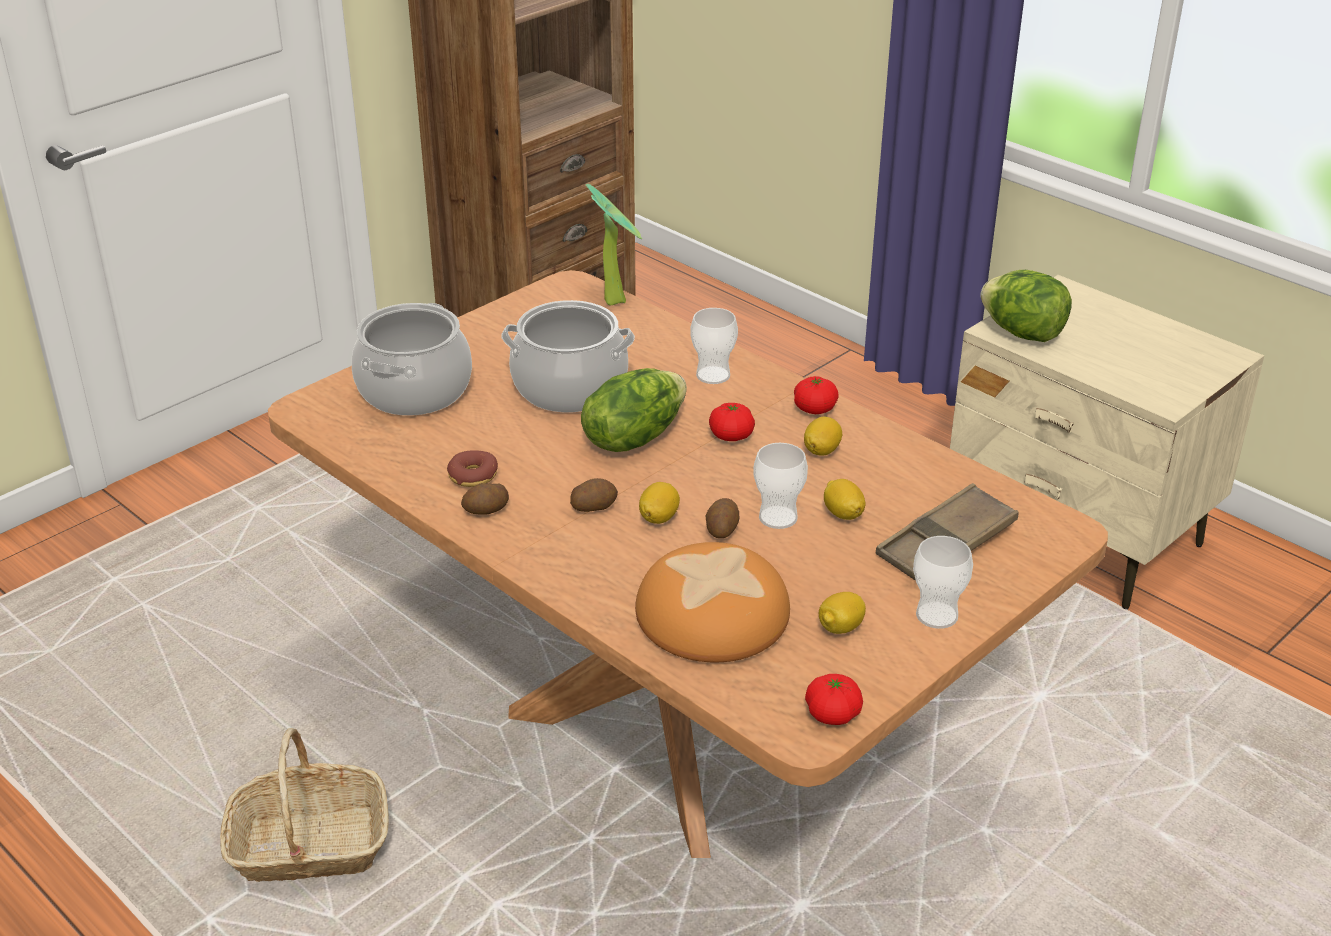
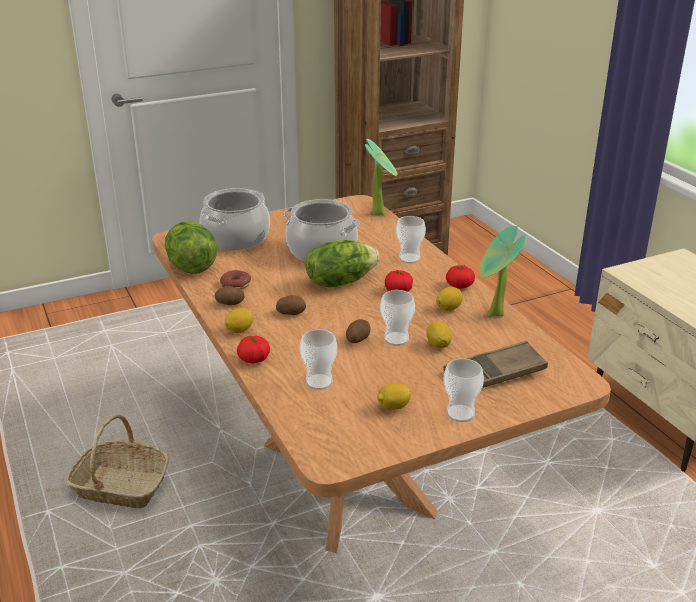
camera: 20 degrees right, 5 degrees down
bread [635,542,790,662] -> cup [300,329,337,390]
lemon [639,482,680,524] -> lemon moved to [225,308,253,333]
tomato [805,674,863,725] -> tomato moved to [237,336,270,364]
lettuce [980,270,1072,342] -> lettuce moved to [165,221,217,274]
none -> potted plant [479,226,527,317]

